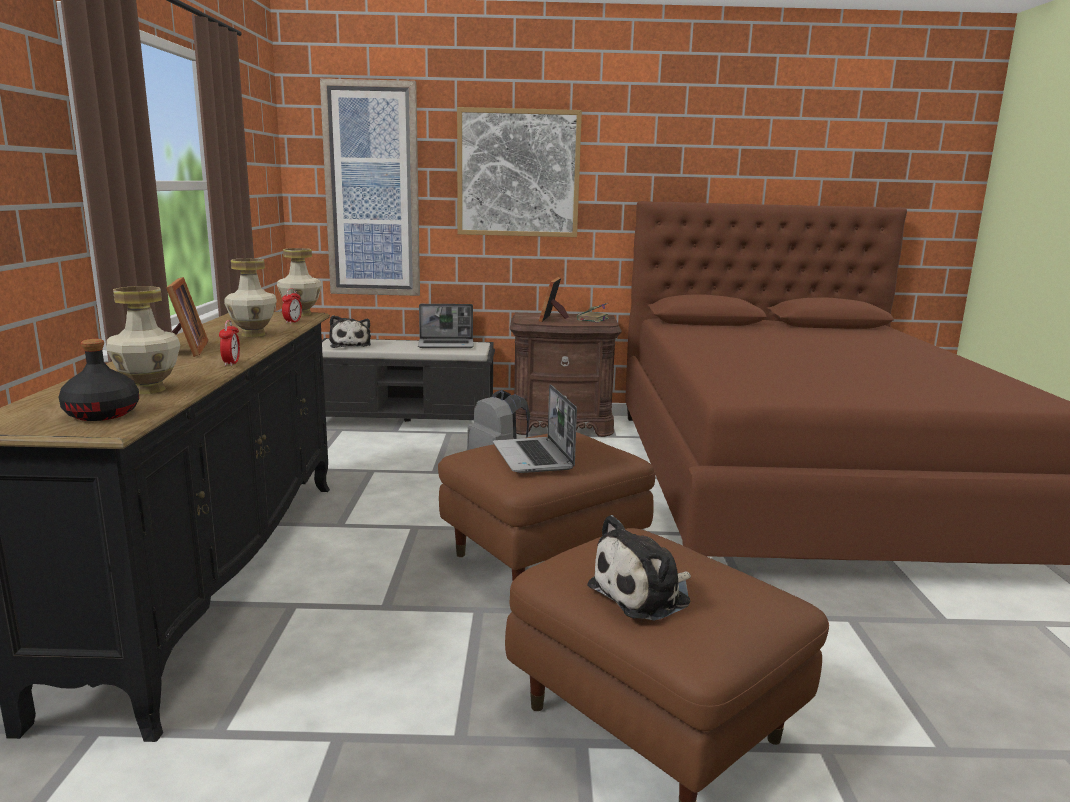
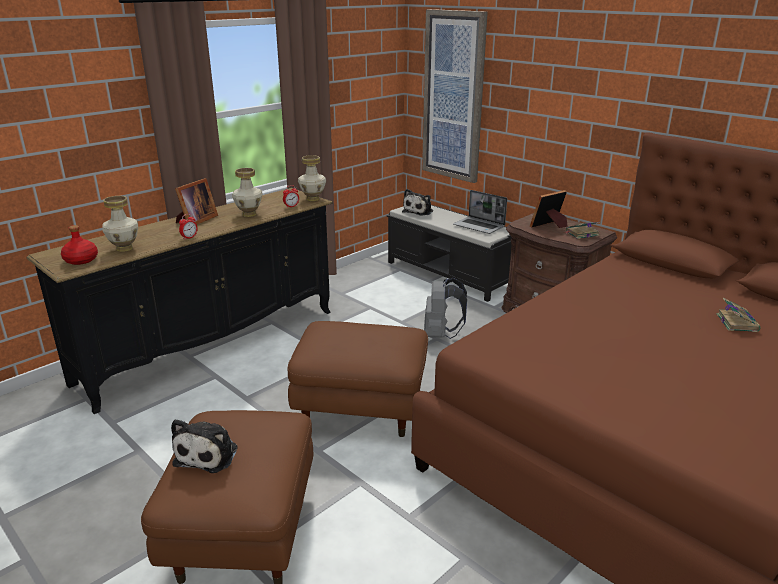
camera: 45 degrees right, 10 degrees up
black bottle [59,339,139,421] -> red bottle [61,225,98,265]
picture [457,107,582,237] -> none
laptop [493,384,577,473] -> none
plush toy [587,515,691,621] -> plush toy turned 90 degrees counterclockwise [171,419,238,473]
none -> book [716,298,760,332]

